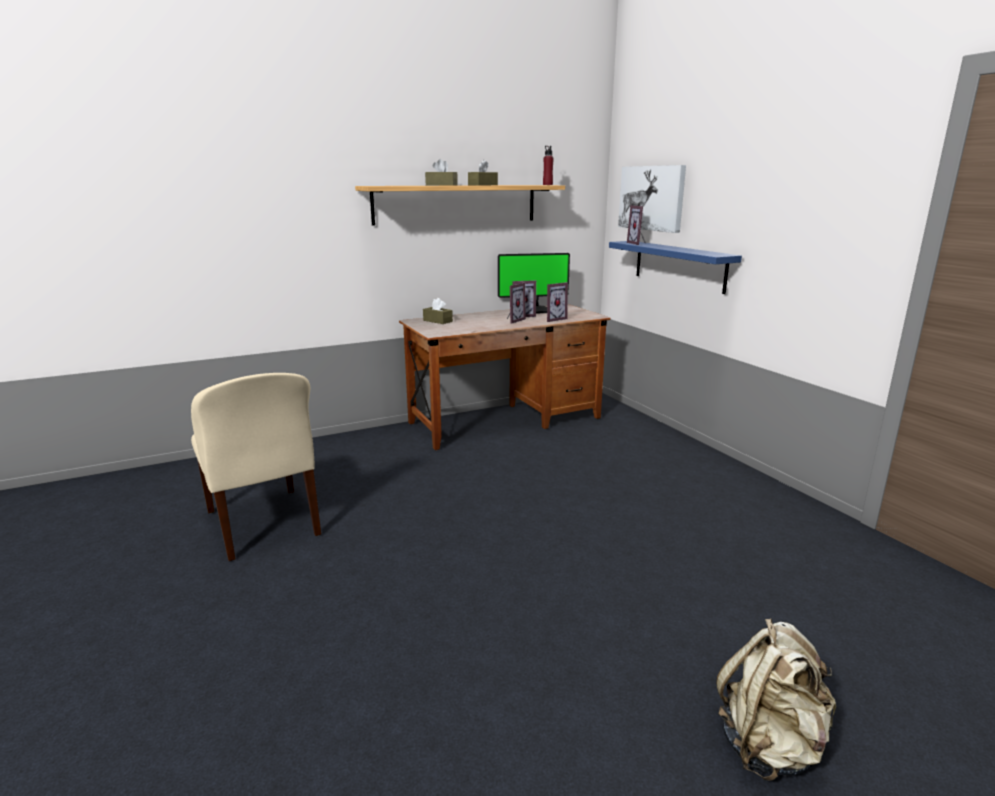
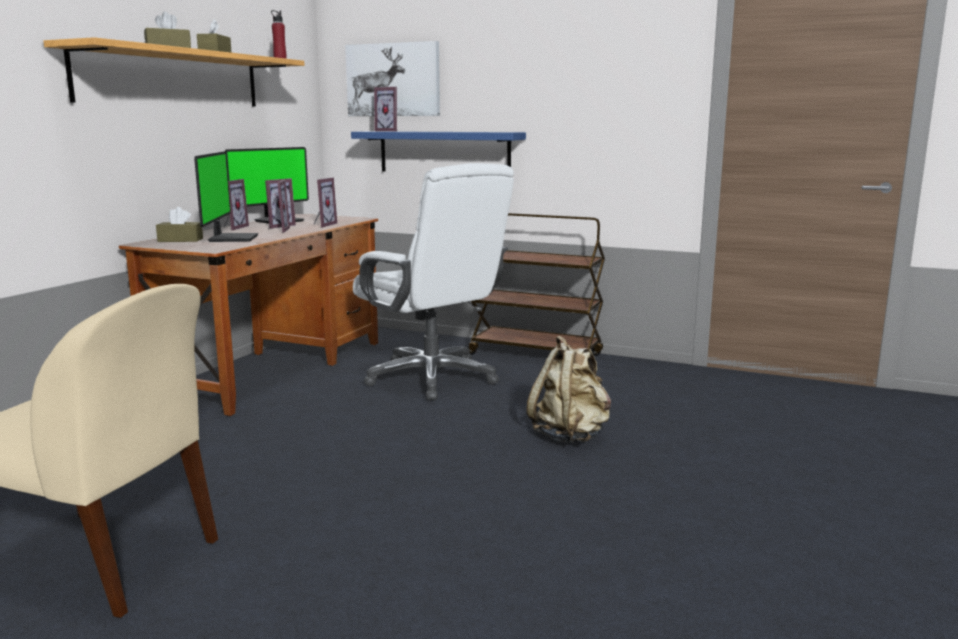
camera: 40 degrees left, 5 degrees down
beige backpack [716,619,836,781] -> beige backpack moved to [526,335,611,442]
none -> monitor [194,151,258,242]
none -> picture frame [224,179,249,230]
none -> white office chair [353,163,514,401]
none -> brown cart [468,213,605,356]

